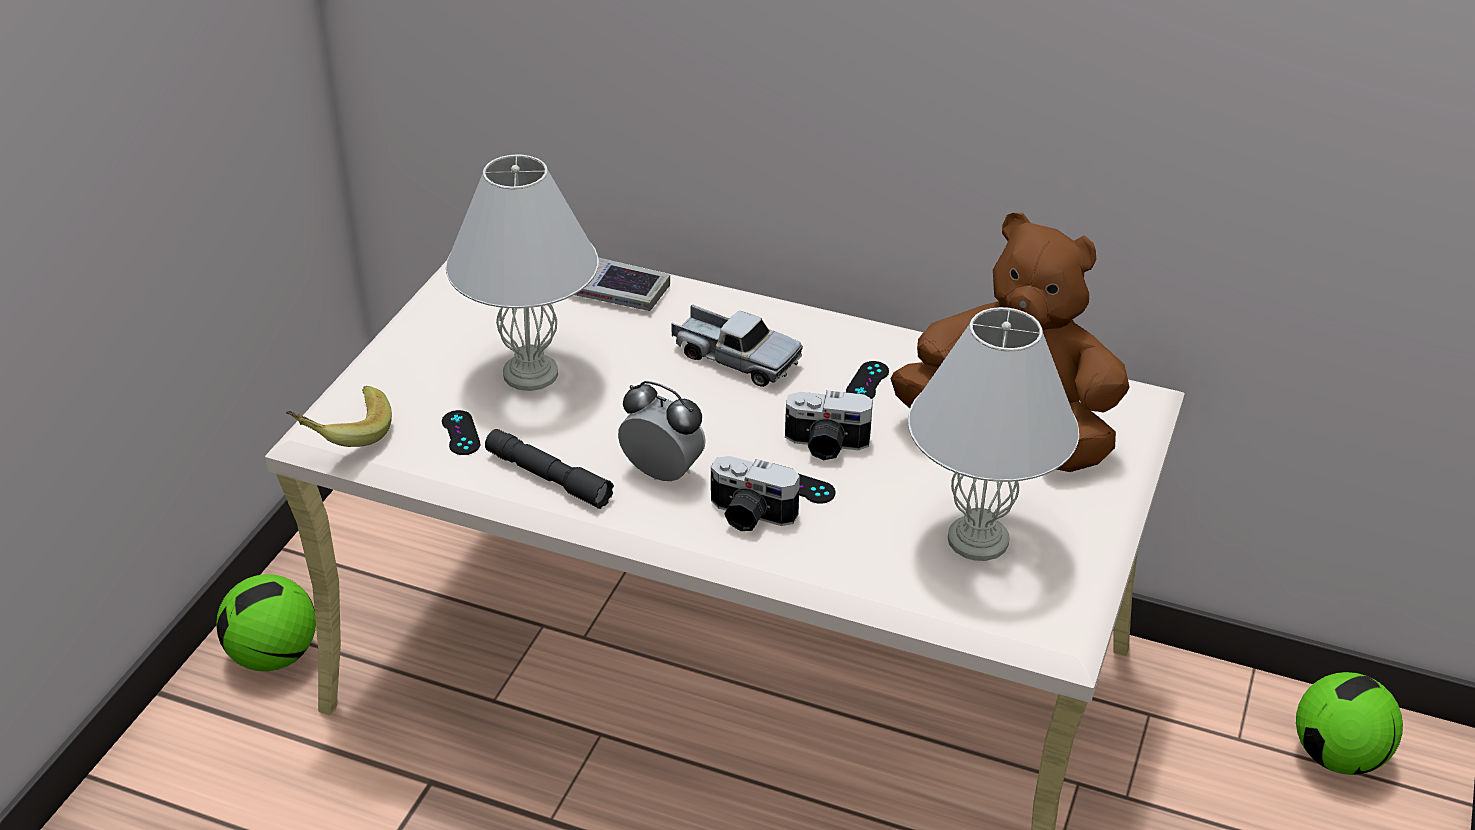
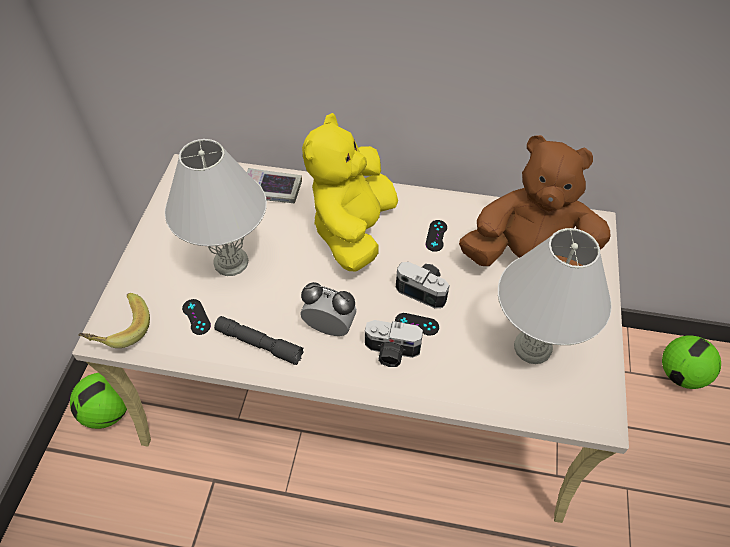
camera: 10 degrees left, 15 degrees up
toy truck [671,305,803,387] -> yellow plush toy [302,113,398,271]
camera [785,390,873,460] -> camera turned 150 degrees counterclockwise [396,262,450,308]

